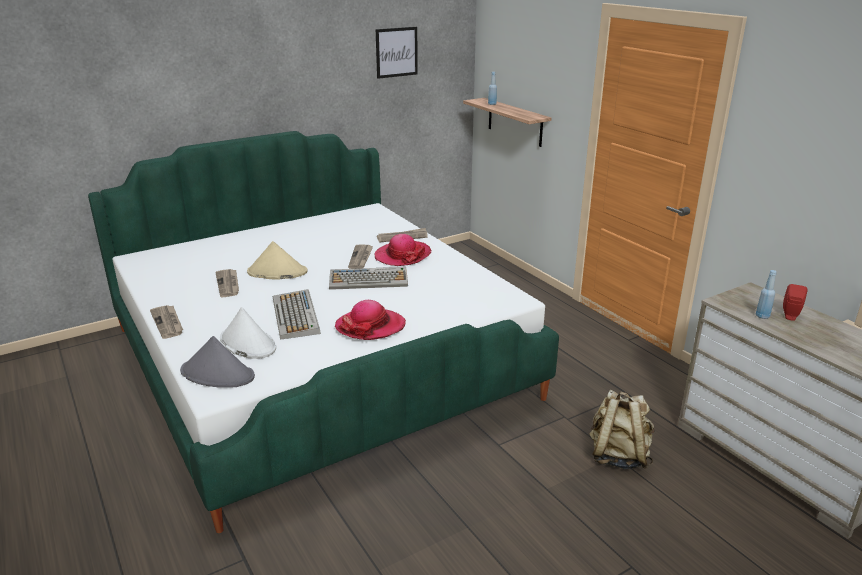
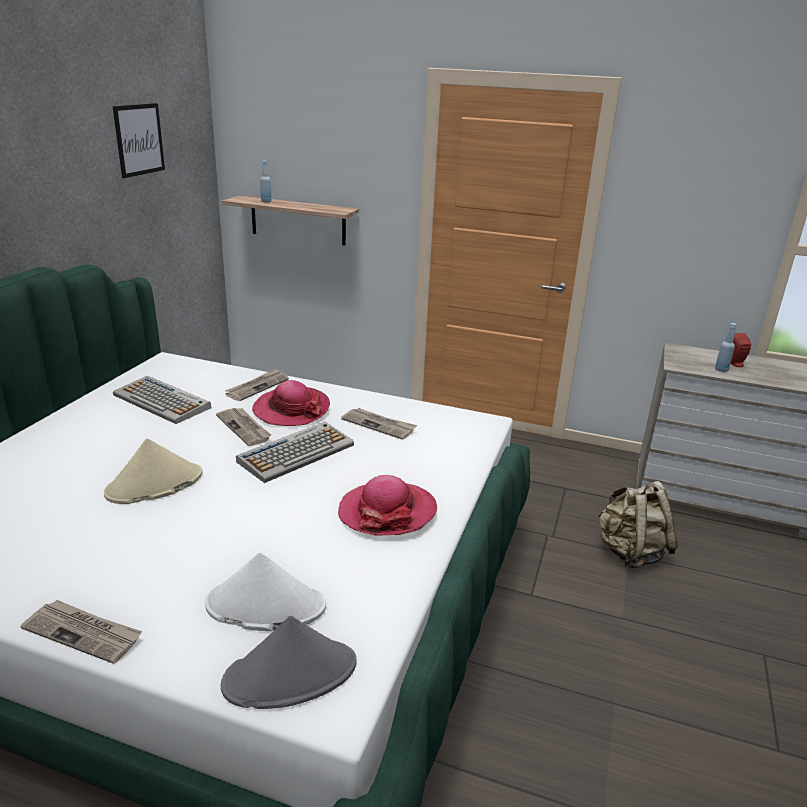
camera: 40 degrees left, 0 degrees up
newspaper [215,269,239,297] -> newspaper moved to [341,408,417,440]
keyboard [273,289,321,340] -> keyboard moved to [113,376,212,424]

